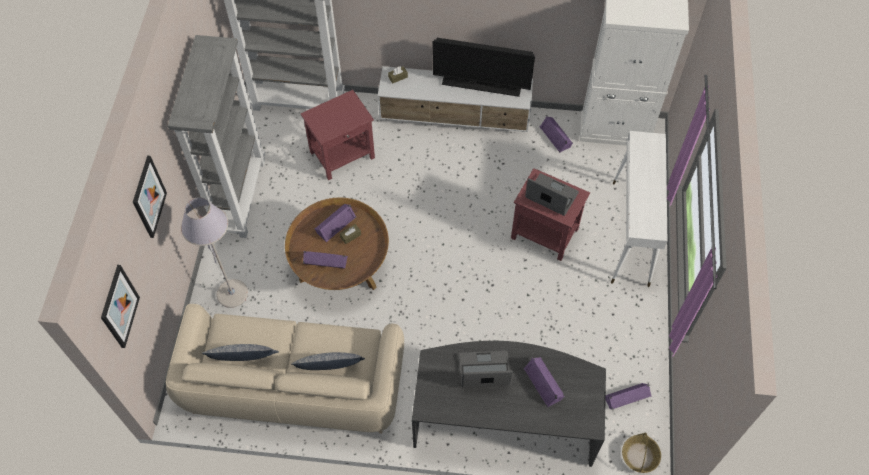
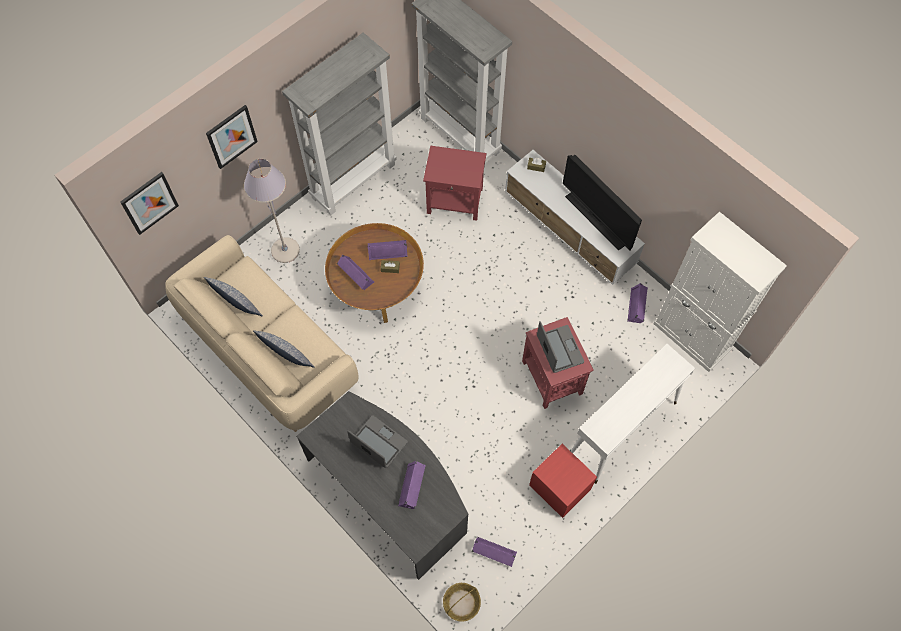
camera: 40 degrees right, 5 degrees up
none -> red nightstand [529,444,597,518]

